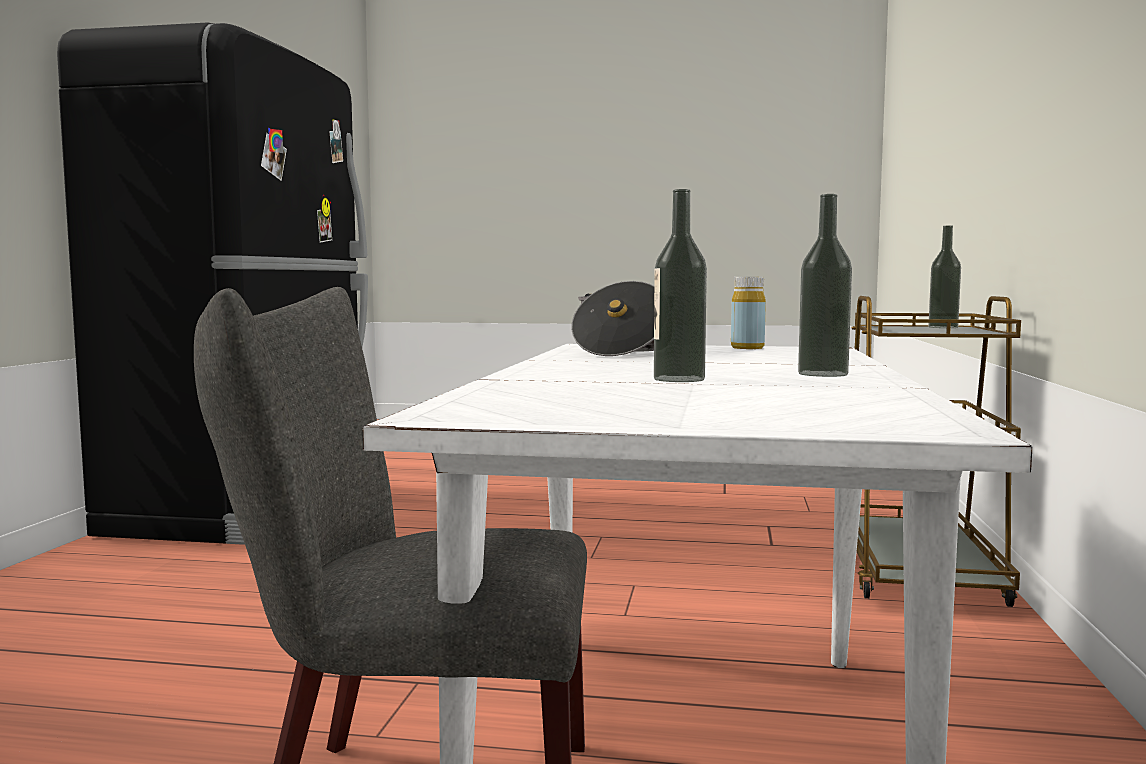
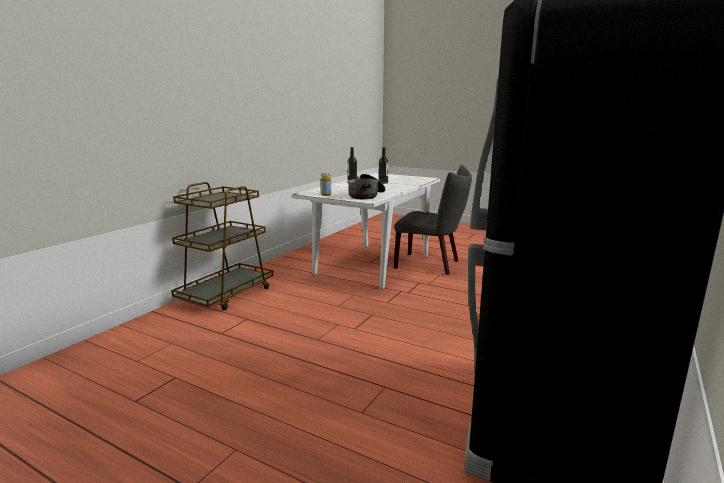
camera: 160 degrees left, 10 degrees up
bottle [928,225,961,328] -> none

